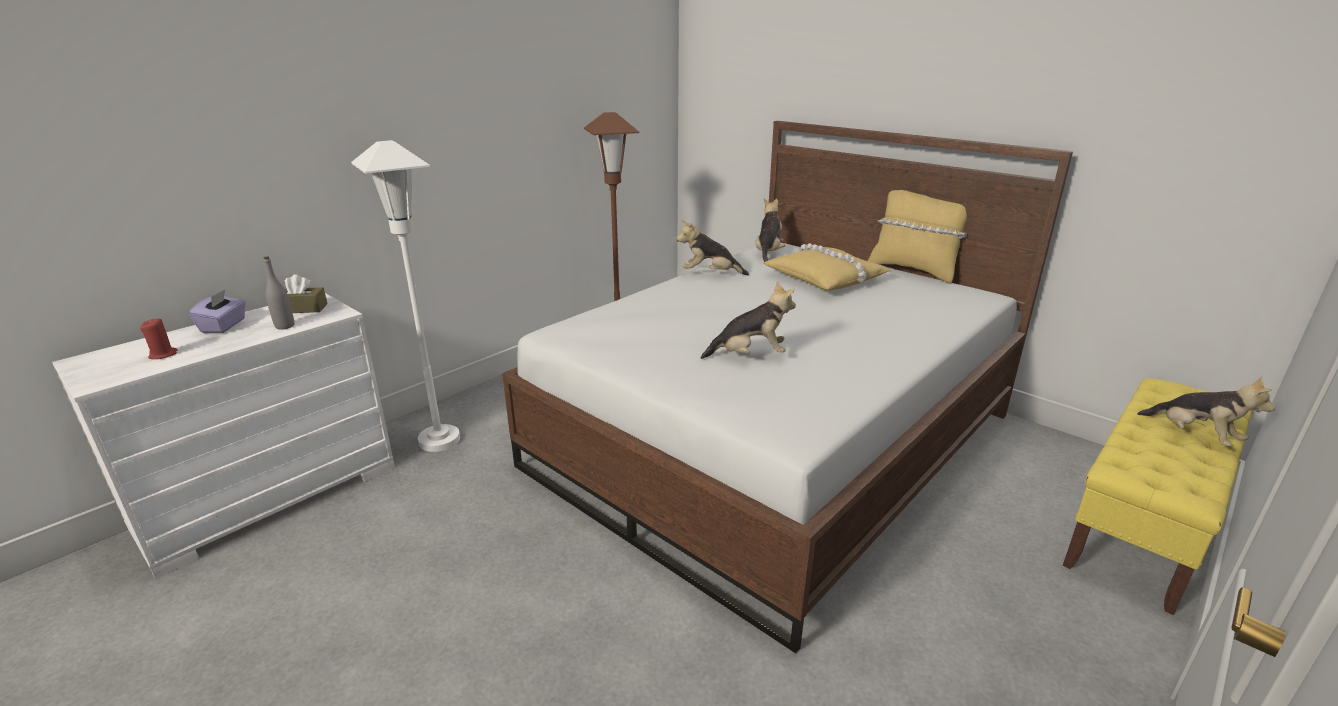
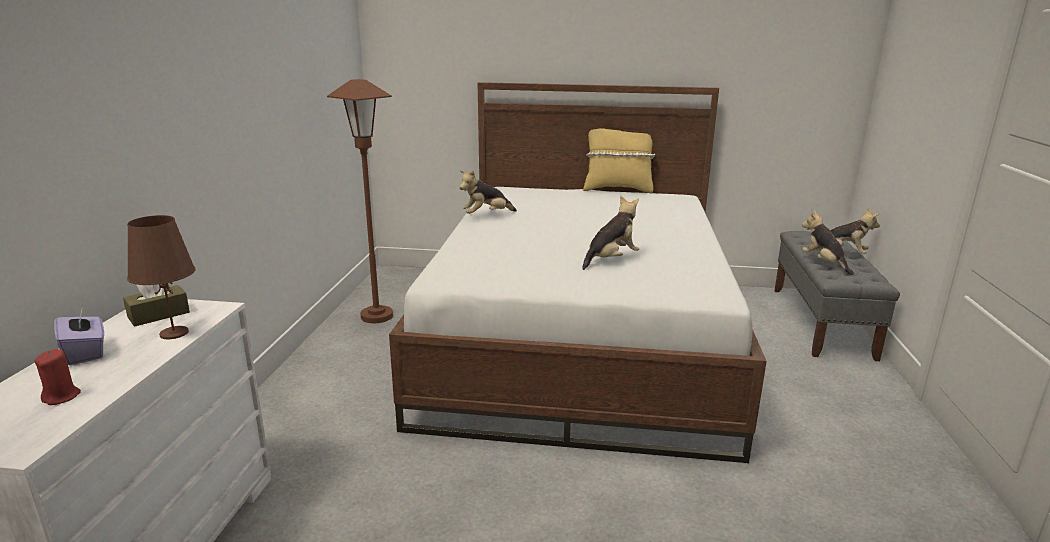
camera: 35 degrees left, 5 degrees down
grey bottle [263,256,294,330] -> brown table lamp [127,215,196,339]
white floor lamp [351,140,460,452] -> none
plush toy [756,199,785,262] -> plush toy moved to [802,211,854,275]
yellow pillow [764,243,891,290] -> none
yellow bench [1063,378,1252,615] -> grey bench [774,231,900,361]

